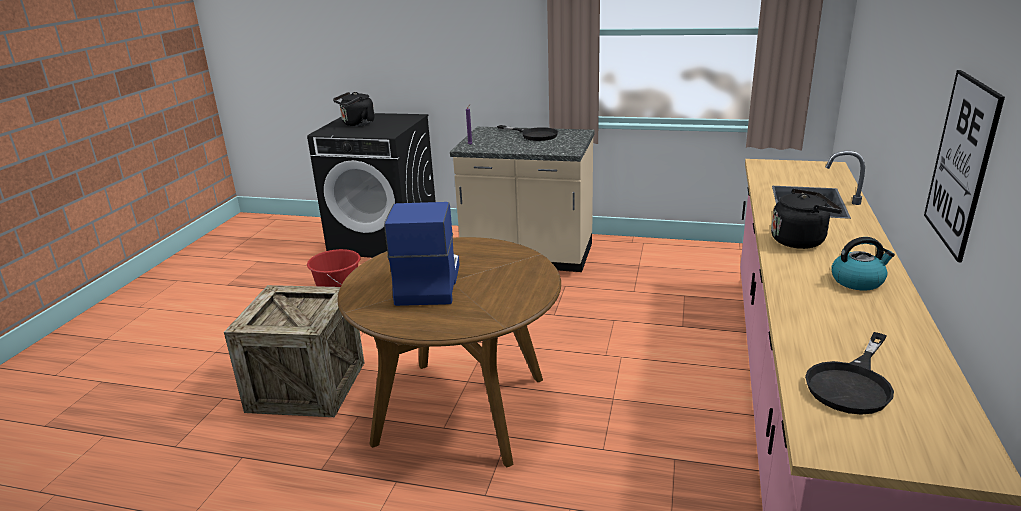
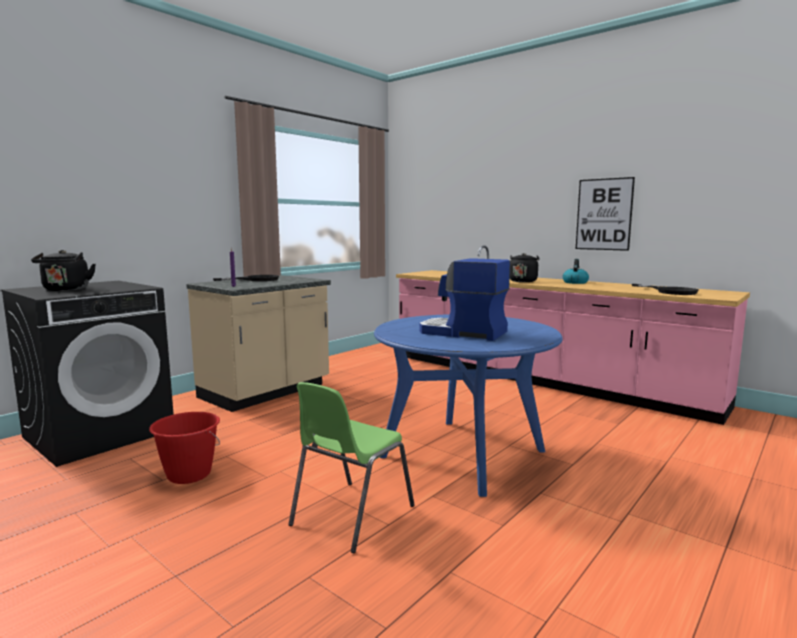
camera: 65 degrees left, 15 degrees down
crate [224,285,364,417] -> green chair [288,382,414,553]
brown dining table [337,237,561,467] -> blue dining table [374,314,563,497]

